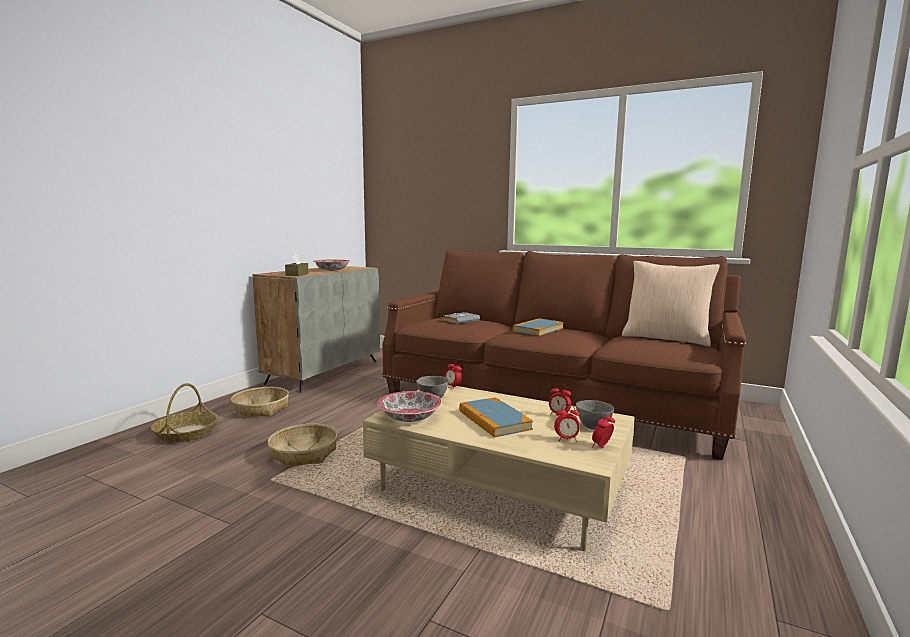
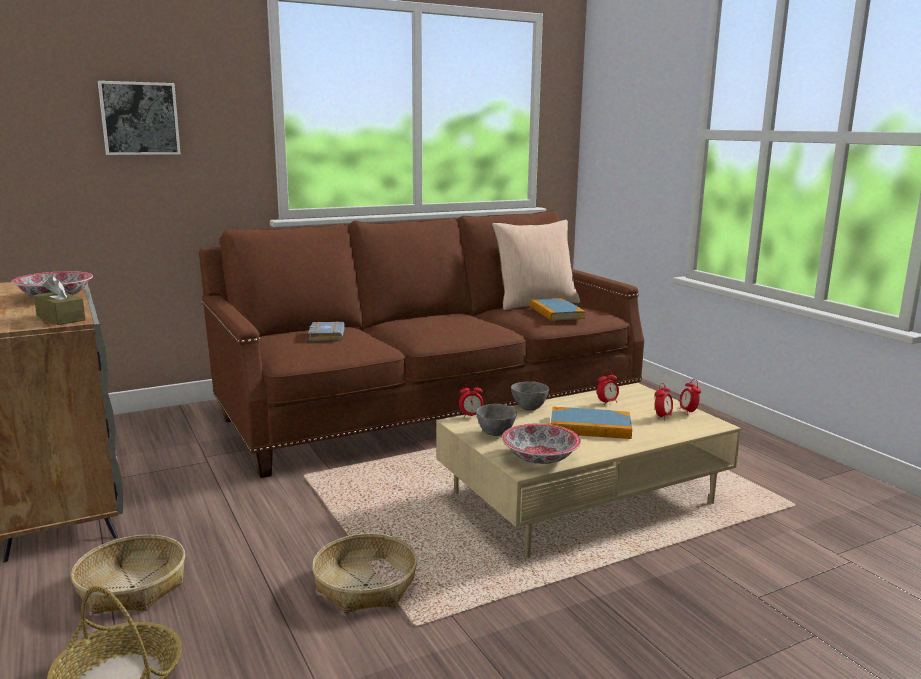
camera: 55 degrees left, 5 degrees up
book [513,318,564,336] -> book moved to [530,298,586,321]
grey bowl [576,400,614,430] -> grey bowl moved to [511,381,549,411]
none -> picture [98,81,181,155]

